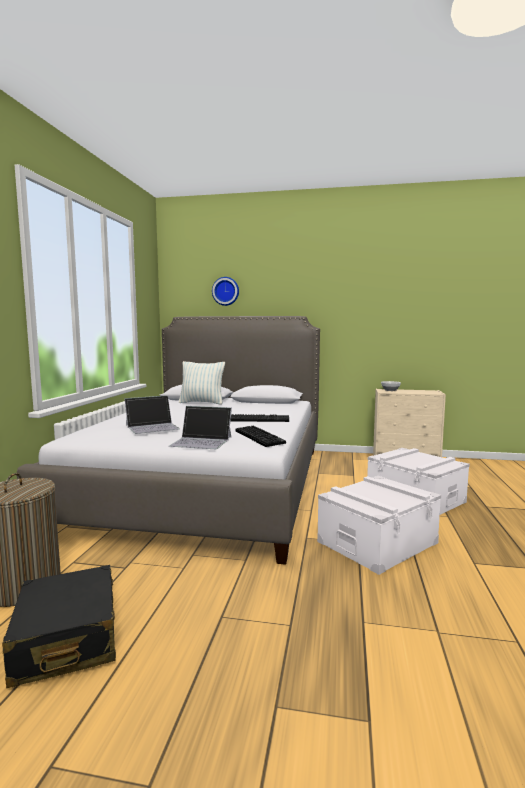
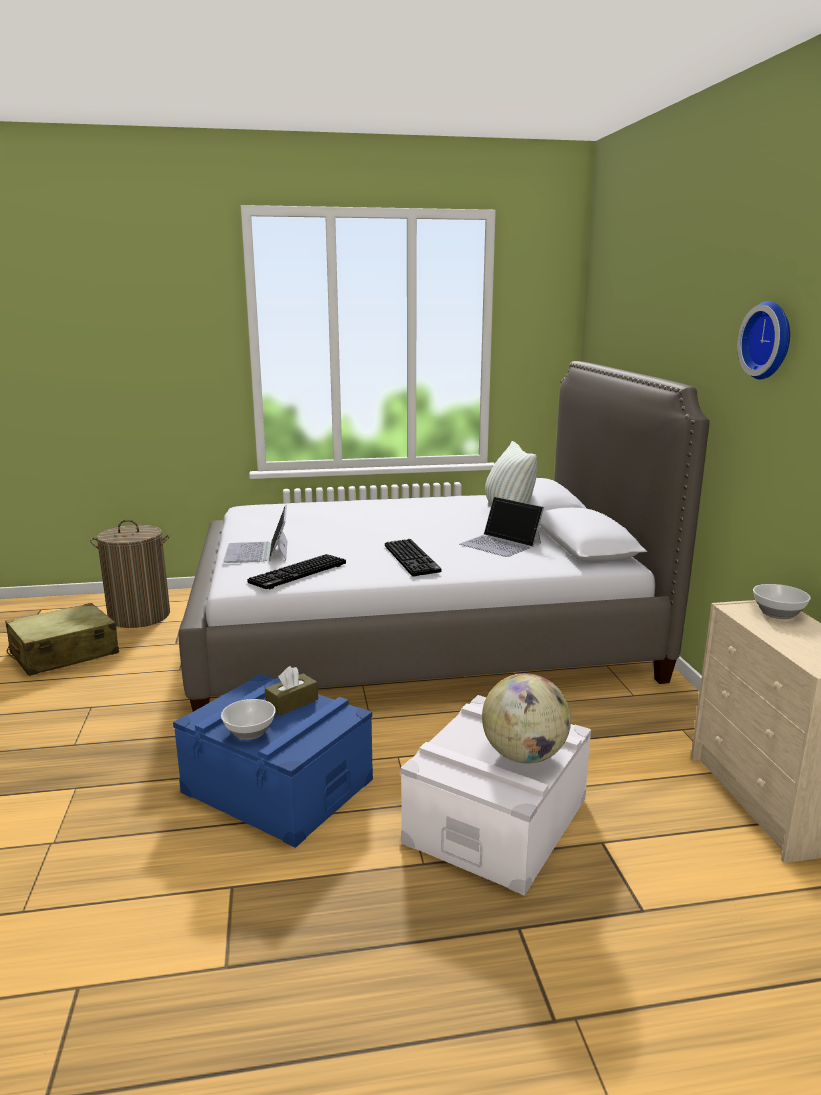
camera: 70 degrees right, 10 degrees up
black suitcase [2,565,116,688] -> beige suitcase [5,603,119,676]
laptop [125,395,180,434] -> laptop moved to [459,497,544,557]
wall clock [212,277,239,306] -> wall clock moved to [737,301,790,379]
white storage box [317,476,441,575] -> blue storage box [173,674,373,848]
none -> bowl [221,699,276,740]
none -> brown tissue box [265,666,318,716]
none -> globe [482,673,571,764]

